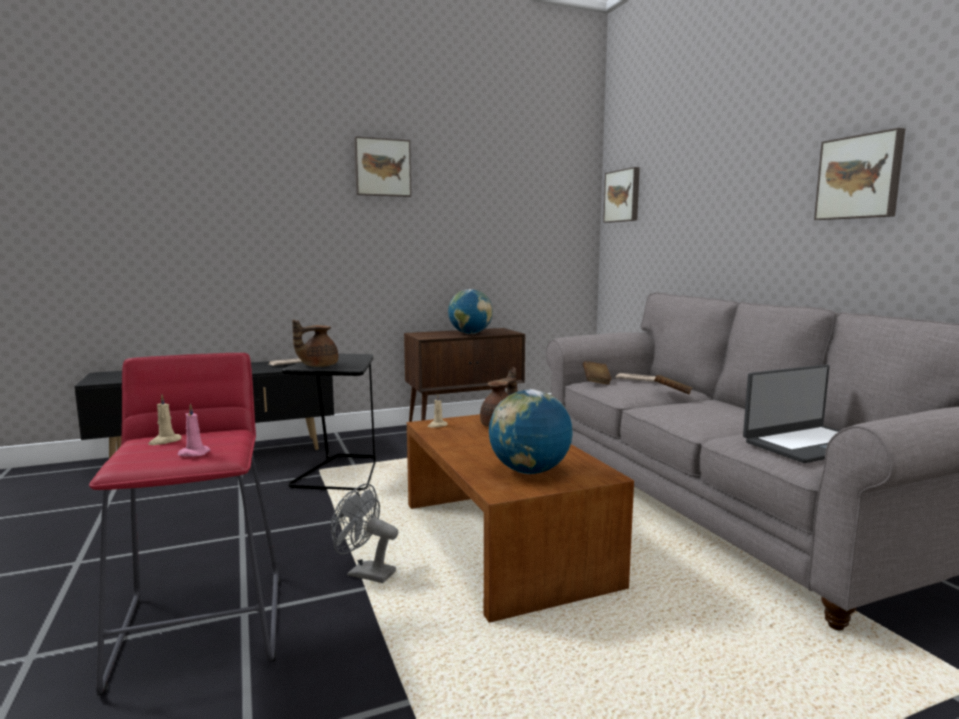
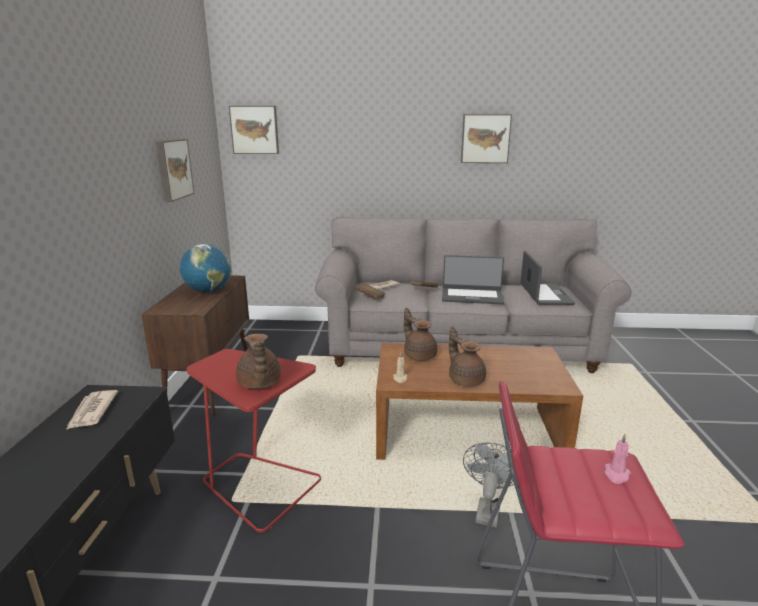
camera: 65 degrees left, 10 degrees up
beige candle [148,394,182,445] -> none
black side table [281,353,376,490] -> red side table [187,349,321,533]
grey fan [330,483,398,583] -> grey fan turned 150 degrees clockwise [463,442,514,528]
picture [354,137,411,197] -> picture moved to [156,139,195,202]
globe [489,389,572,474] -> none
none -> laptop [442,255,504,304]
none -> brown teapot [449,327,486,386]

